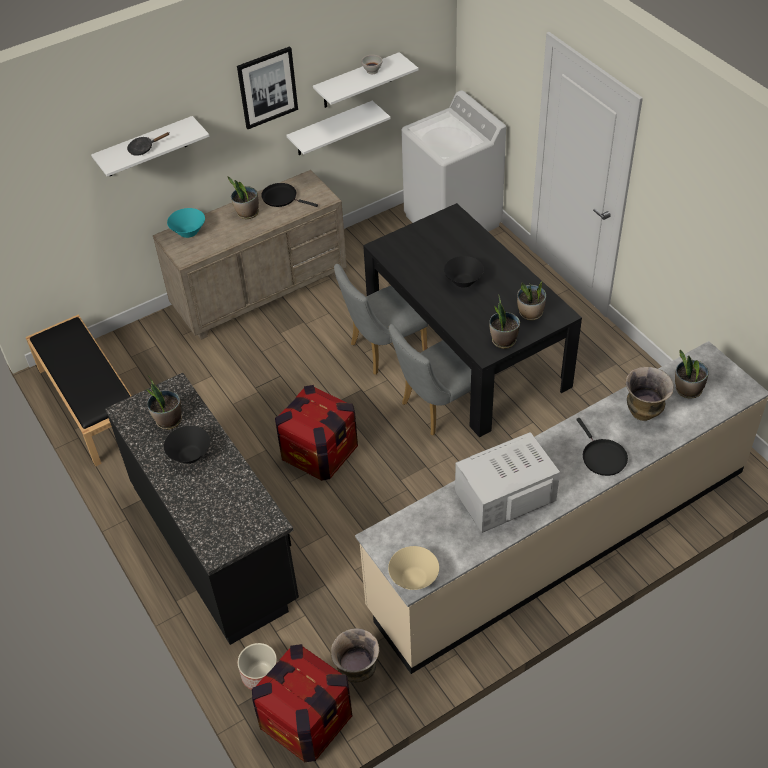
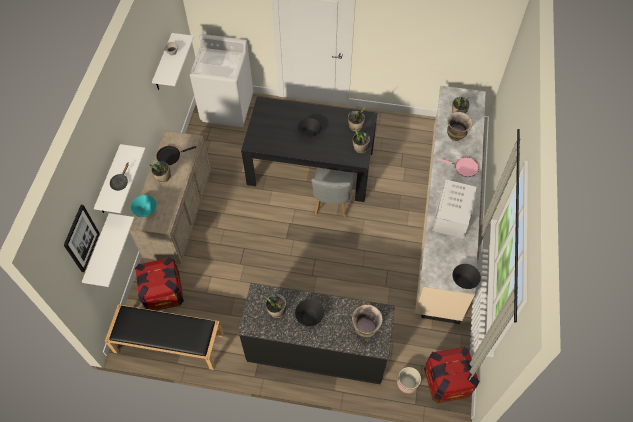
camera: 50 degrees left, 10 degrees up
picture [237,46,298,129] -> picture moved to [64,205,100,272]
crate [275,385,358,481] -> crate moved to [135,257,184,311]
white shelf [286,101,391,155] -> white shelf moved to [82,213,134,287]
vase [330,628,379,683] -> vase moved to [352,304,383,338]
grey chair [334,264,428,375] -> none
beige bowl [388,546,439,590] -> black bowl [453,264,481,289]
black frying pan [576,418,628,476] -> pink frying pan [438,157,479,177]

